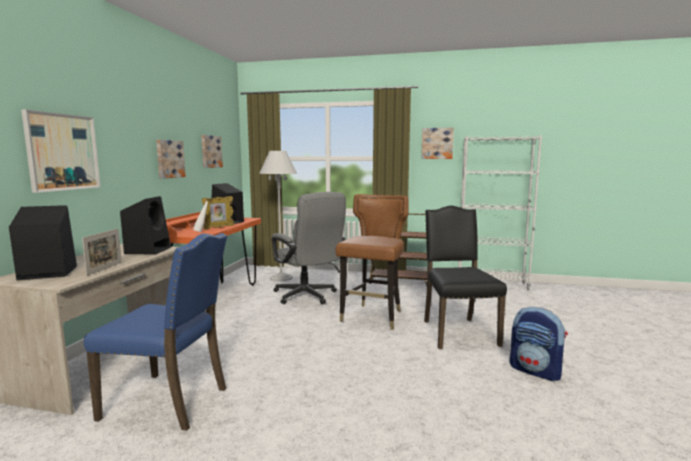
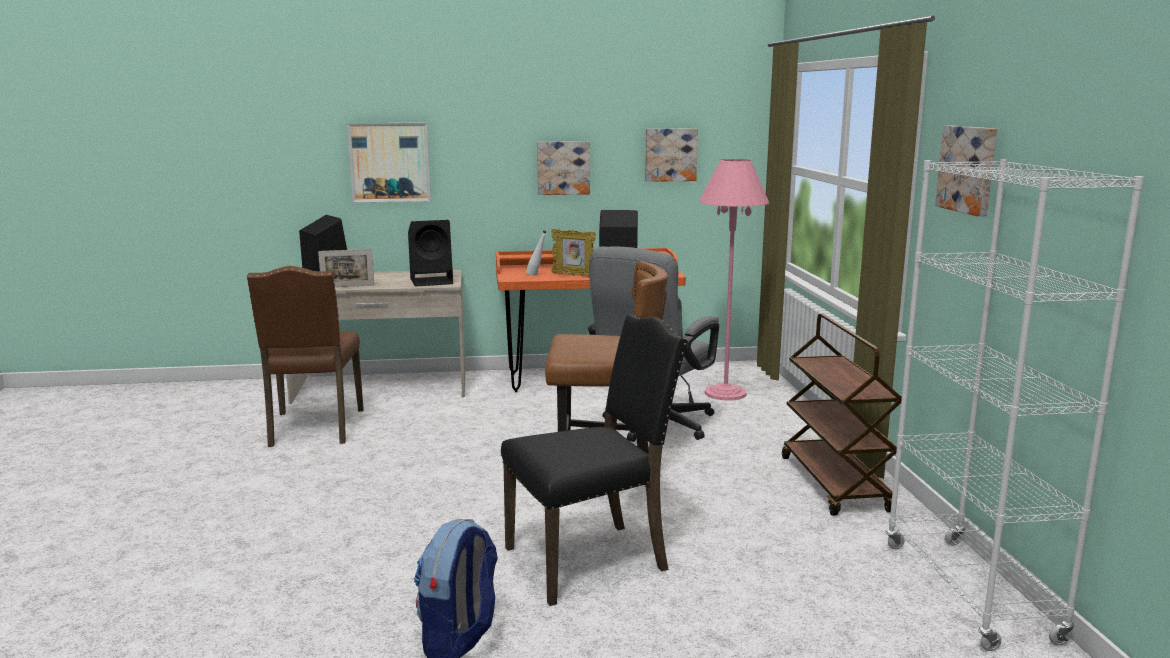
camera: 70 degrees right, 5 degrees up
blue chair [84,233,227,431] -> brown chair [247,266,364,447]
white floor lamp [259,151,297,281] -> pink floor lamp [699,159,769,401]

